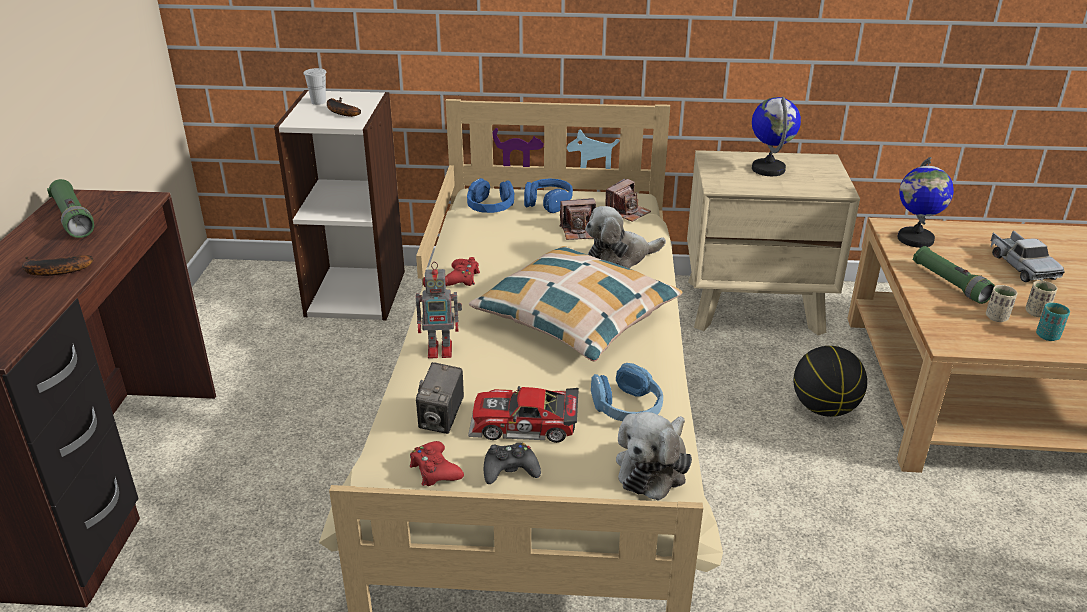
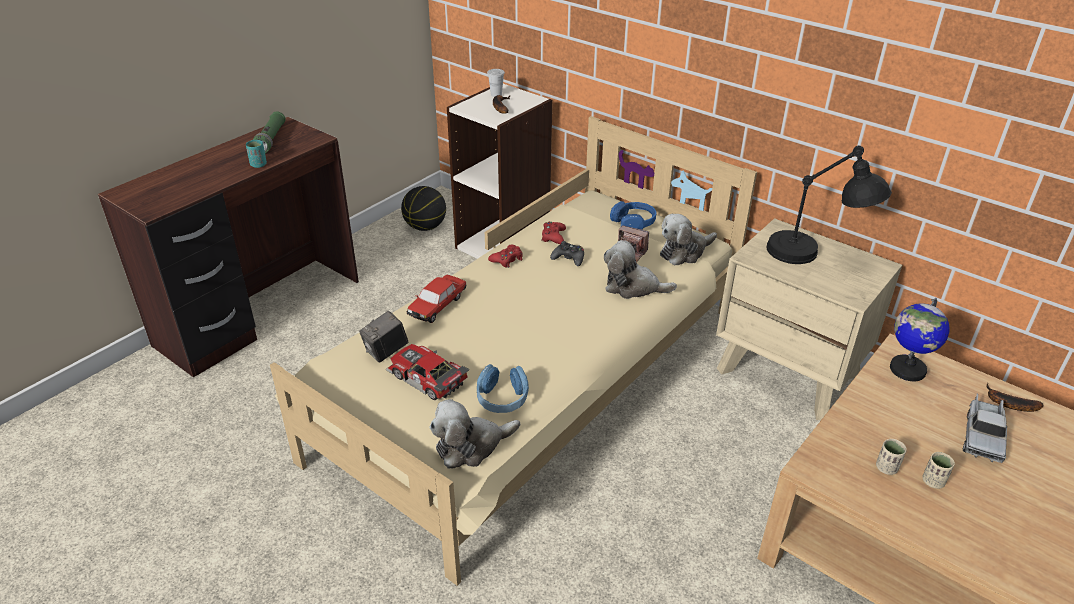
camera: 35 degrees right, 5 degrees up
banana [22,255,93,276] -> banana moved to [986,382,1044,412]
red game controller [410,441,464,486] -> red game controller moved to [541,222,566,244]
toy robot [416,262,462,359] -> toy car [407,275,467,323]
blue headphones [467,178,514,213] -> none
pillow [469,246,683,362] -> none
black game controller [484,443,541,484] -> black game controller moved to [550,241,584,266]
camera [605,178,651,222] -> plush toy [660,214,717,266]
globe [752,96,801,176] -> black table lamp [767,146,892,264]
basketball [793,346,867,417] -> basketball moved to [401,186,446,231]
green flashlight [913,246,995,304] -> none
turquoise cup [1036,303,1070,341] -> turquoise cup moved to [246,140,267,168]

